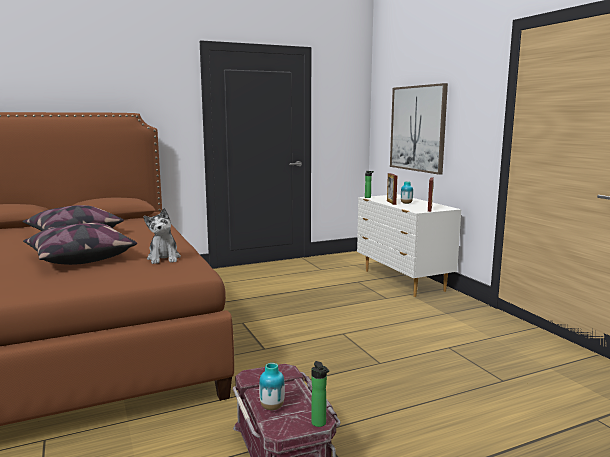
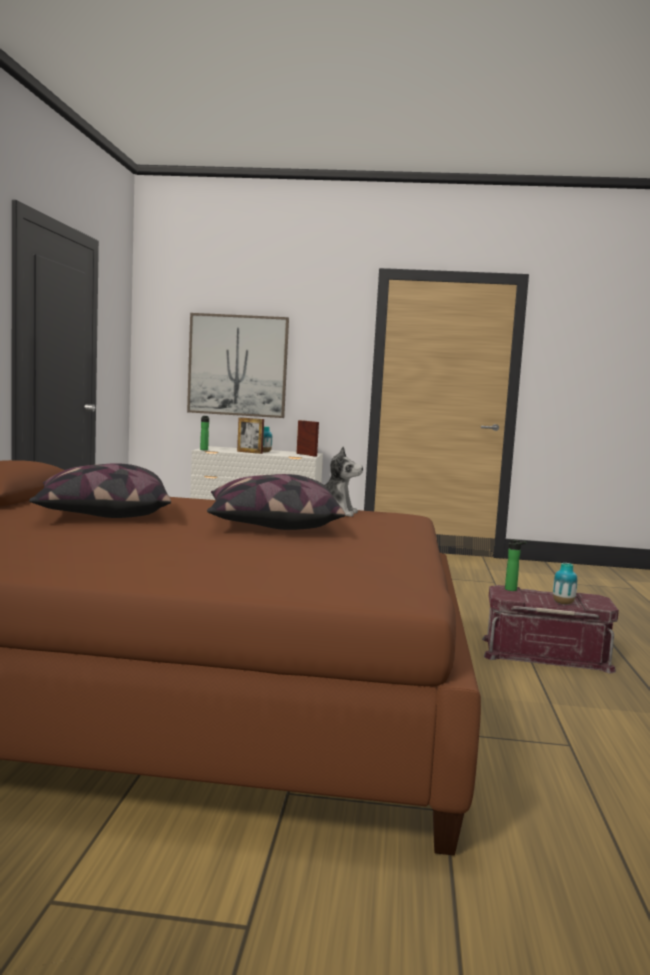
camera: 60 degrees left, 5 degrees down
bottle [311,361,329,427] -> bottle moved to [505,539,526,591]

